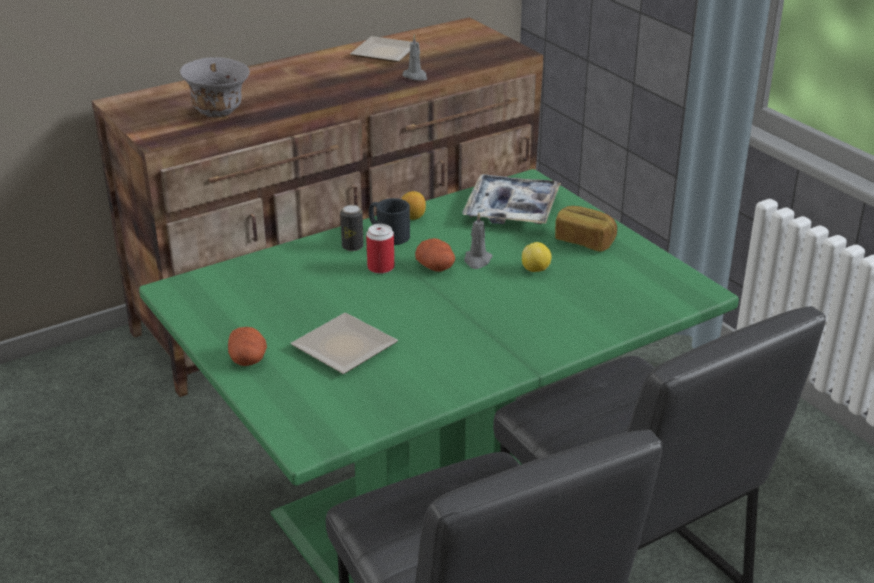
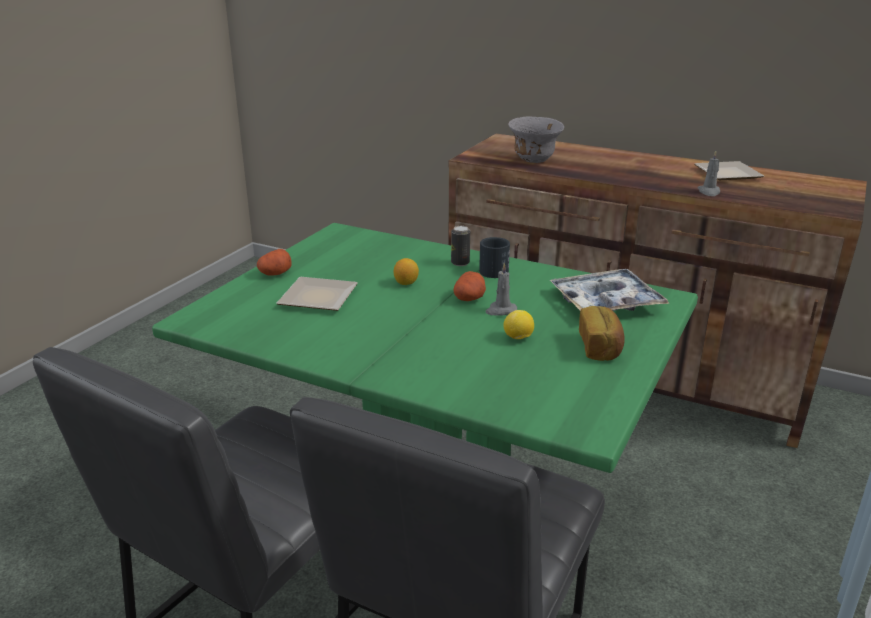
camera: 60 degrees right, 5 degrees down
can [366,224,394,274] -> none
lemon [401,191,426,220] -> lemon moved to [394,258,419,285]

